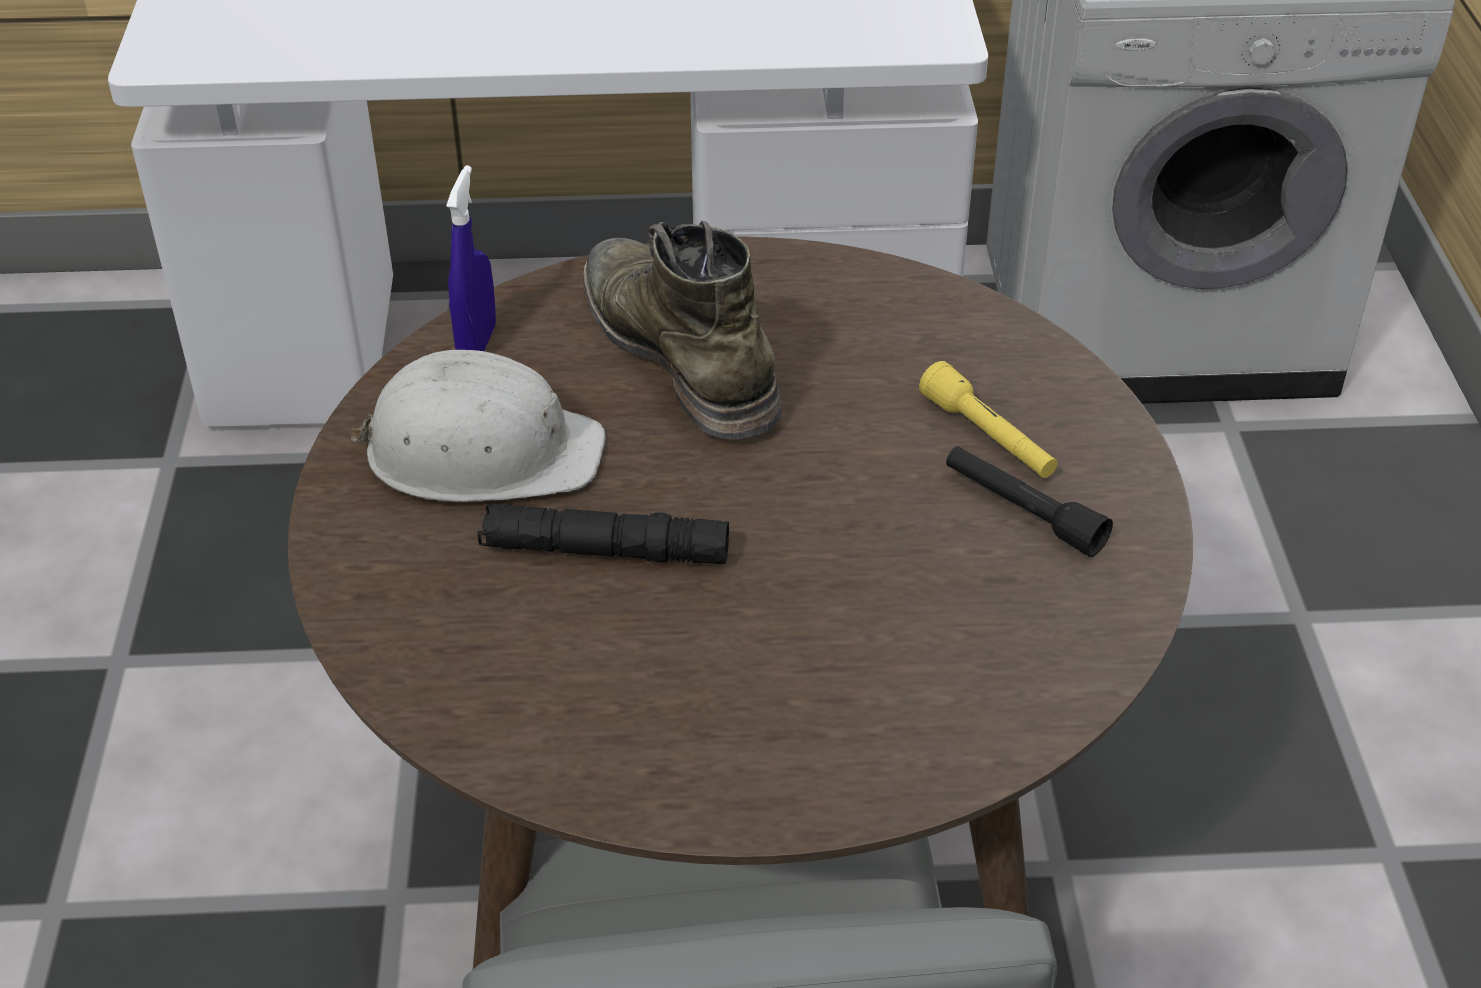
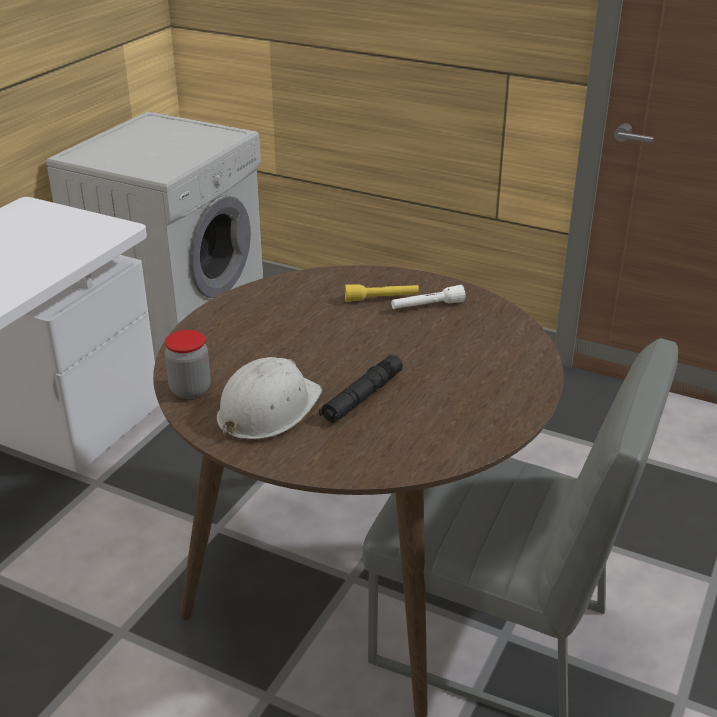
camera: 60 degrees left, 10 degrees down
blue spray bottle [446,165,496,351] -> jar [165,330,211,399]
green boot [583,221,782,440] -> none
black flashlight [946,446,1113,557] -> white flashlight [391,285,465,309]

